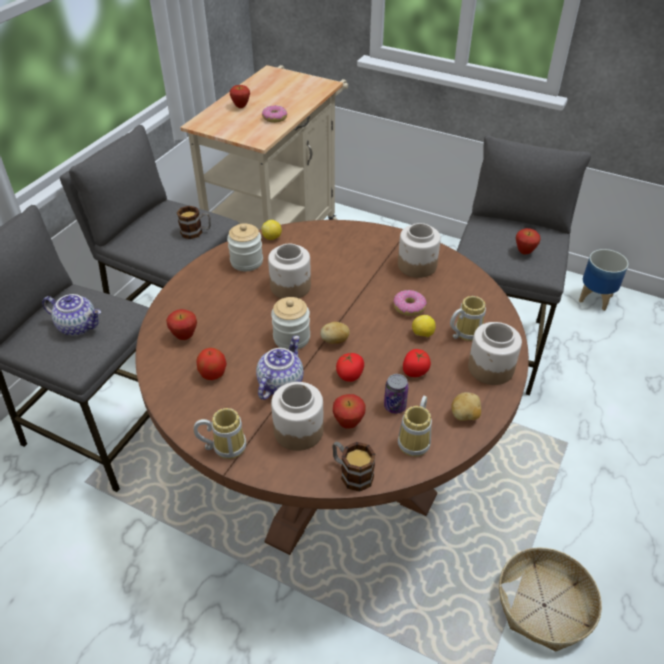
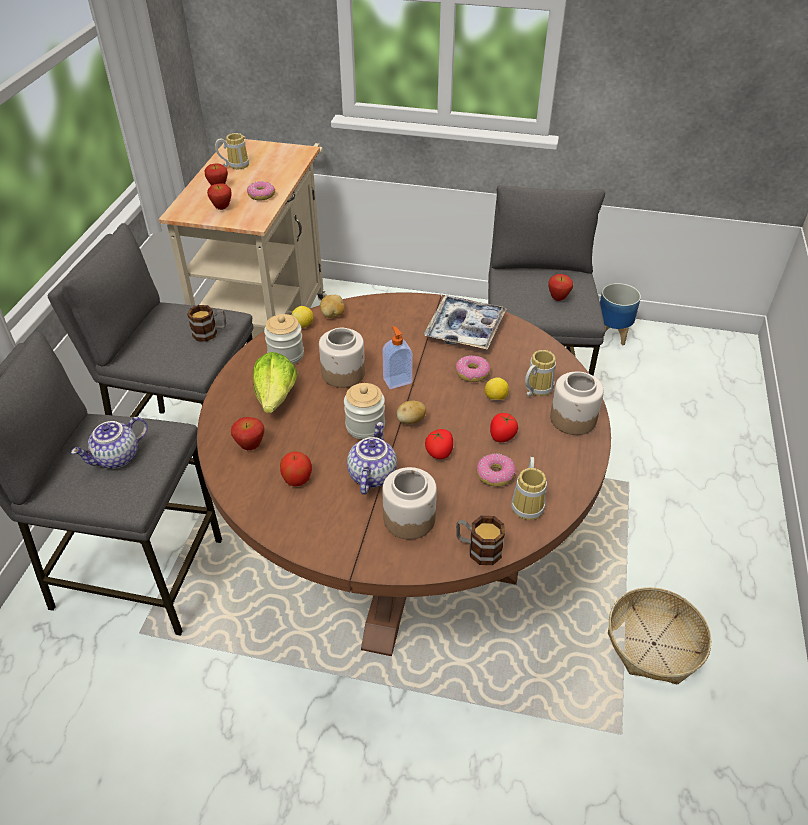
camera: 15 degrees left, 0 degrees up
teapot [42,294,101,336] -> teapot turned 135 degrees clockwise [71,417,148,468]
mug [194,408,246,459] -> mug moved to [215,133,249,169]
apple [333,394,365,429] -> apple moved to [207,183,232,210]
can [384,374,409,414] -> donut [476,453,516,487]
jar [398,223,441,278] -> tray [424,295,506,350]
potato [451,392,481,421] -> potato moved to [320,295,345,318]
none -> lettuce [253,352,297,413]
none -> soap dispenser [383,326,413,389]

